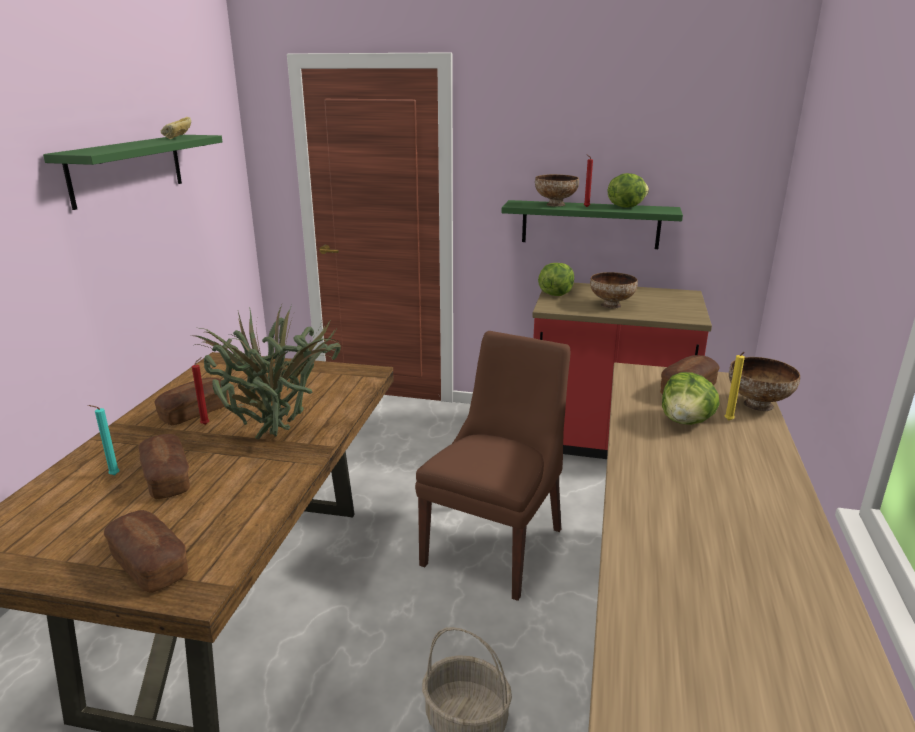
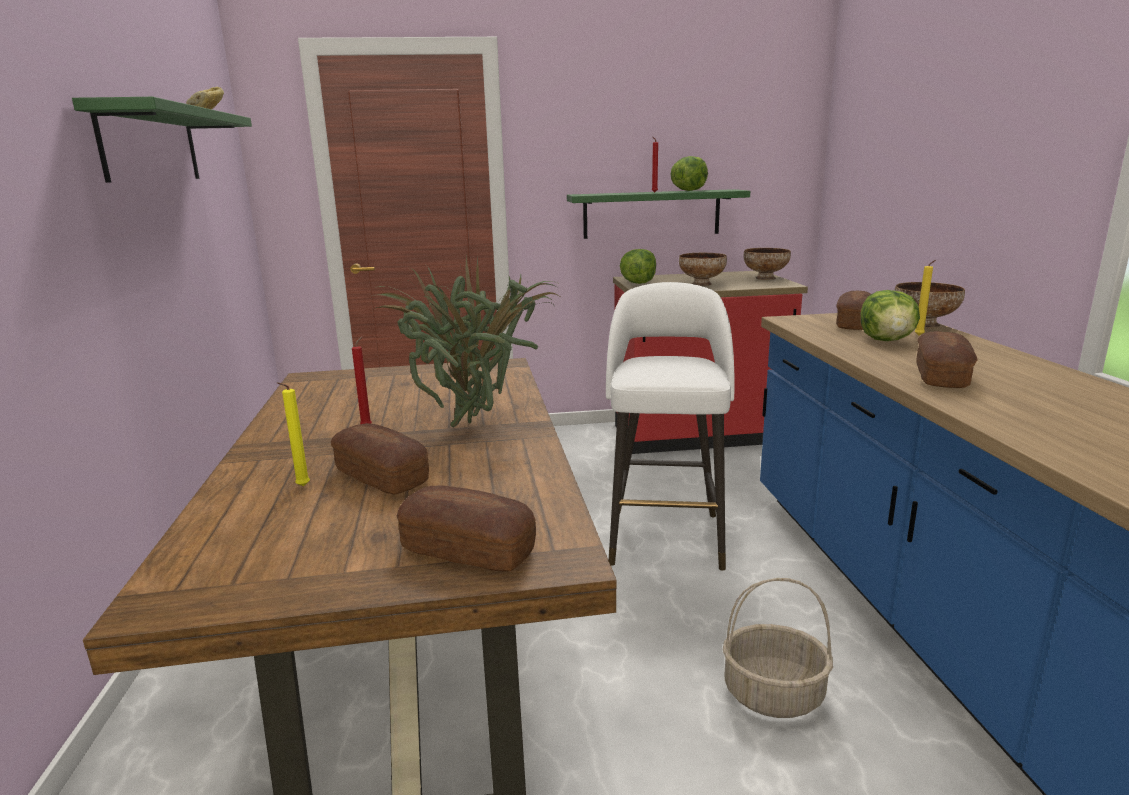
camera: 20 degrees left, 5 degrees down
turquoise candle [88,405,119,475] -> yellow candle [277,382,310,487]
bread [154,377,229,425] -> bread moved to [916,331,978,388]
brown chair [415,331,570,601] -> white stool [606,282,735,571]
bowl [535,174,579,207] -> bowl moved to [744,248,791,280]

